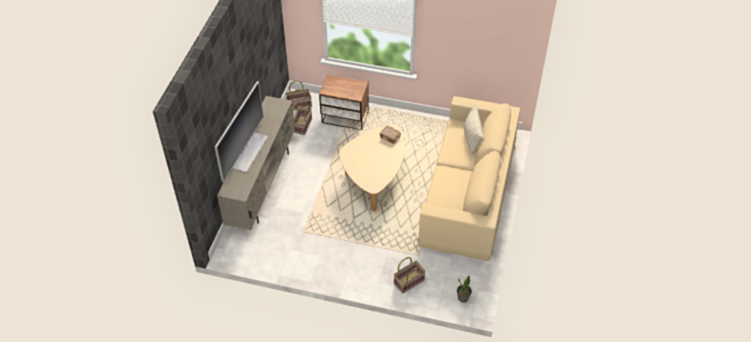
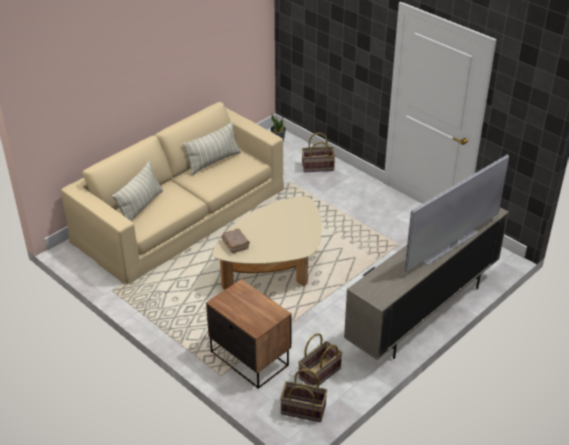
camera: 150 degrees left, 10 degrees down
none -> pillow [183,122,241,175]

